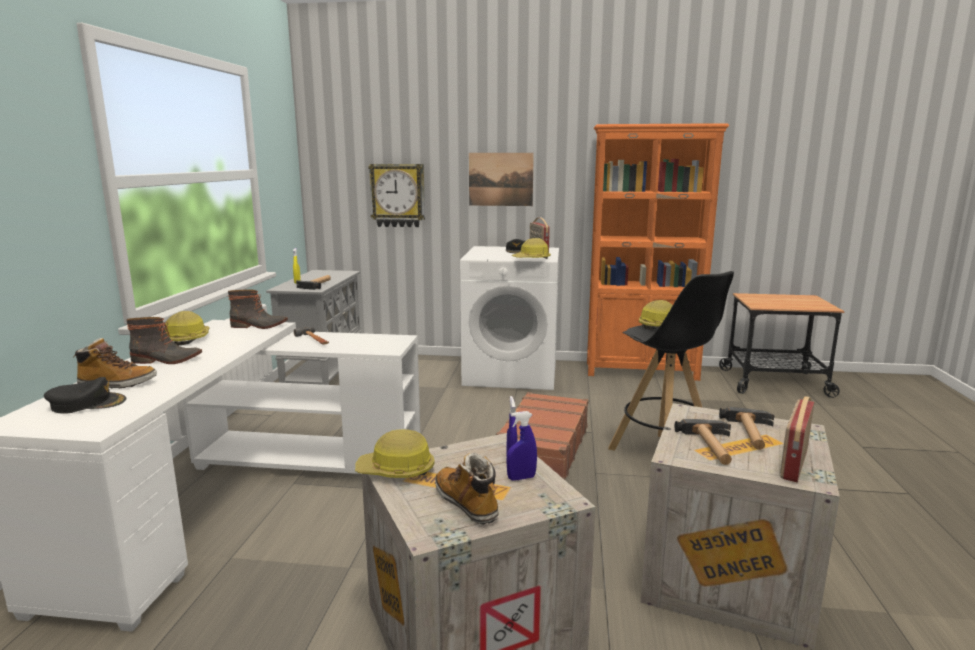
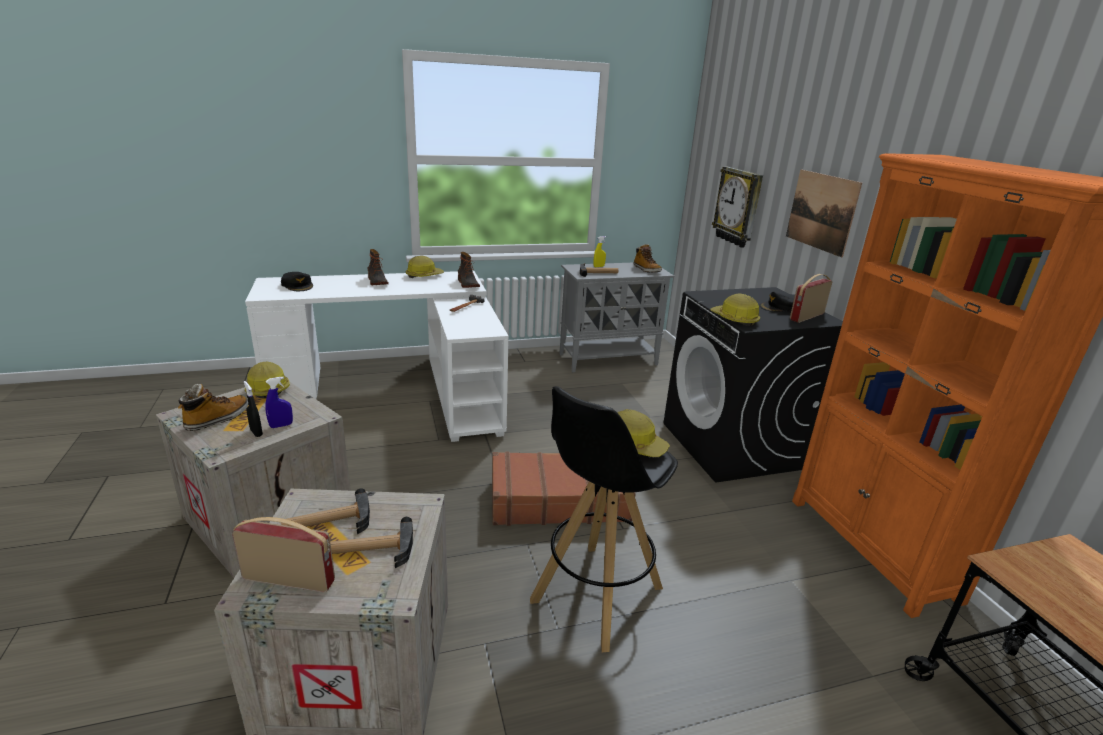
camera: 65 degrees right, 10 degrees up
boot [73,338,157,388] -> boot moved to [633,244,662,272]
white washing machine [460,246,559,390] -> black washing machine [663,287,843,483]
blue spray bottle [507,411,537,481] -> black spray bottle [244,381,263,437]

